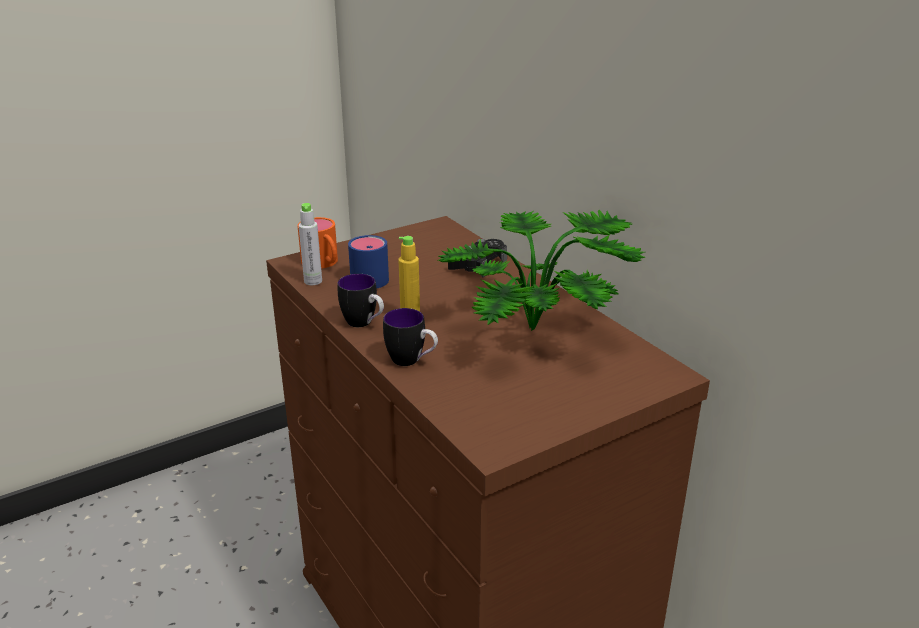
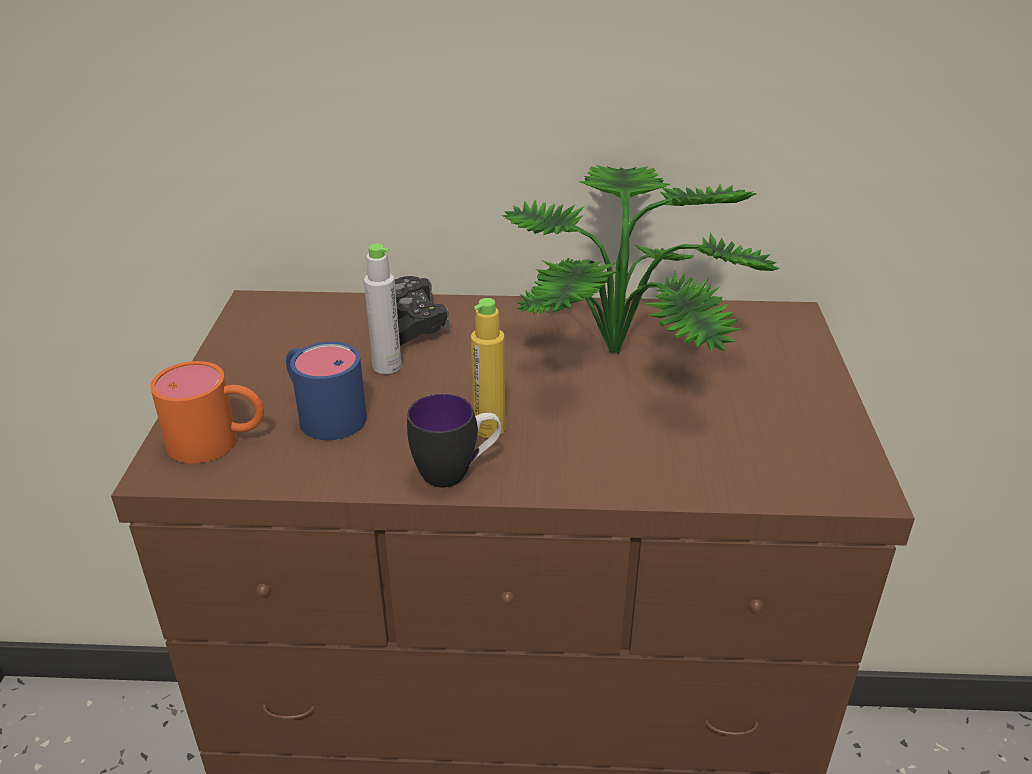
camera: 55 degrees left, 5 degrees up
grey bottle [298,203,322,285] -> grey bottle moved to [364,244,402,374]
mug [383,308,438,366] -> none

